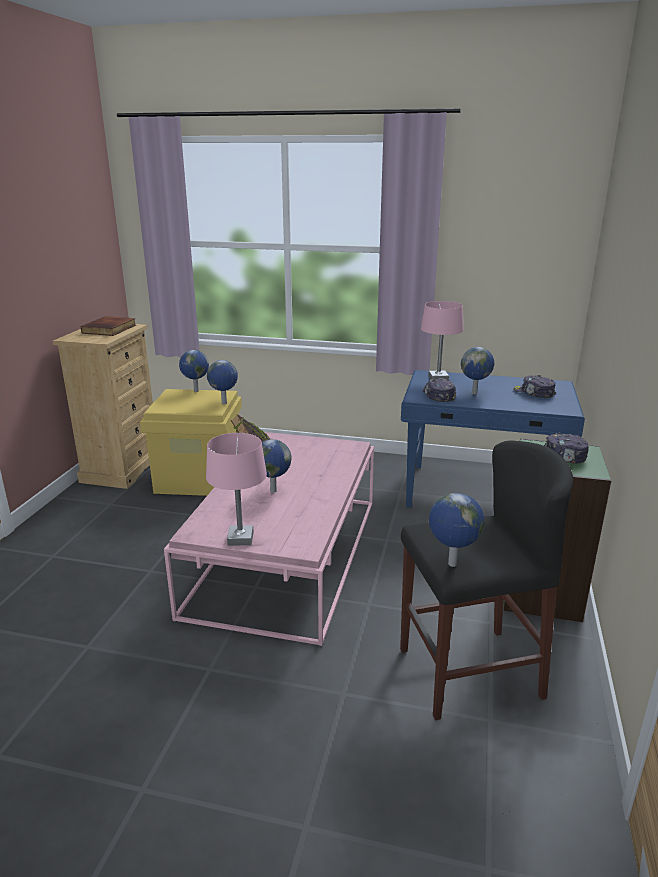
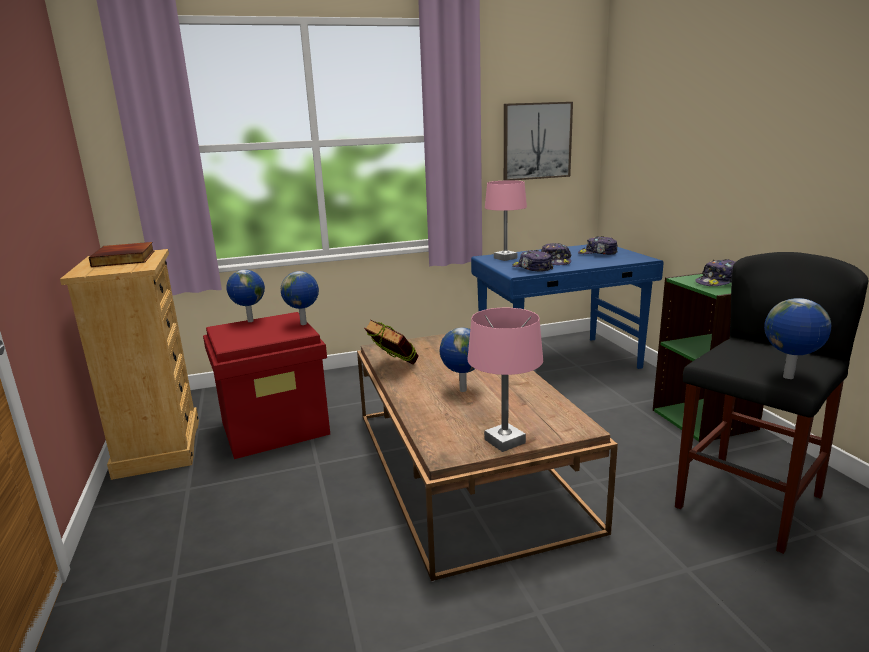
camera: 30 degrees left, 5 degrees down
yellow storage box [140,389,242,496] -> red storage box [203,312,330,459]
pink coffee table [164,432,374,646] -> brown coffee table [357,334,618,582]
globe [461,347,494,394] -> cap [541,243,572,265]
none -> picture [504,102,573,181]

